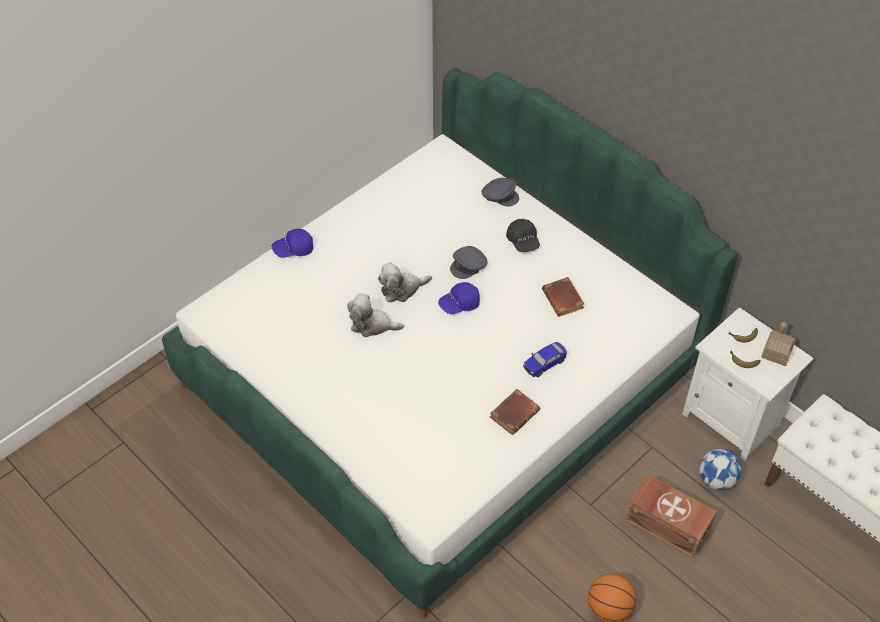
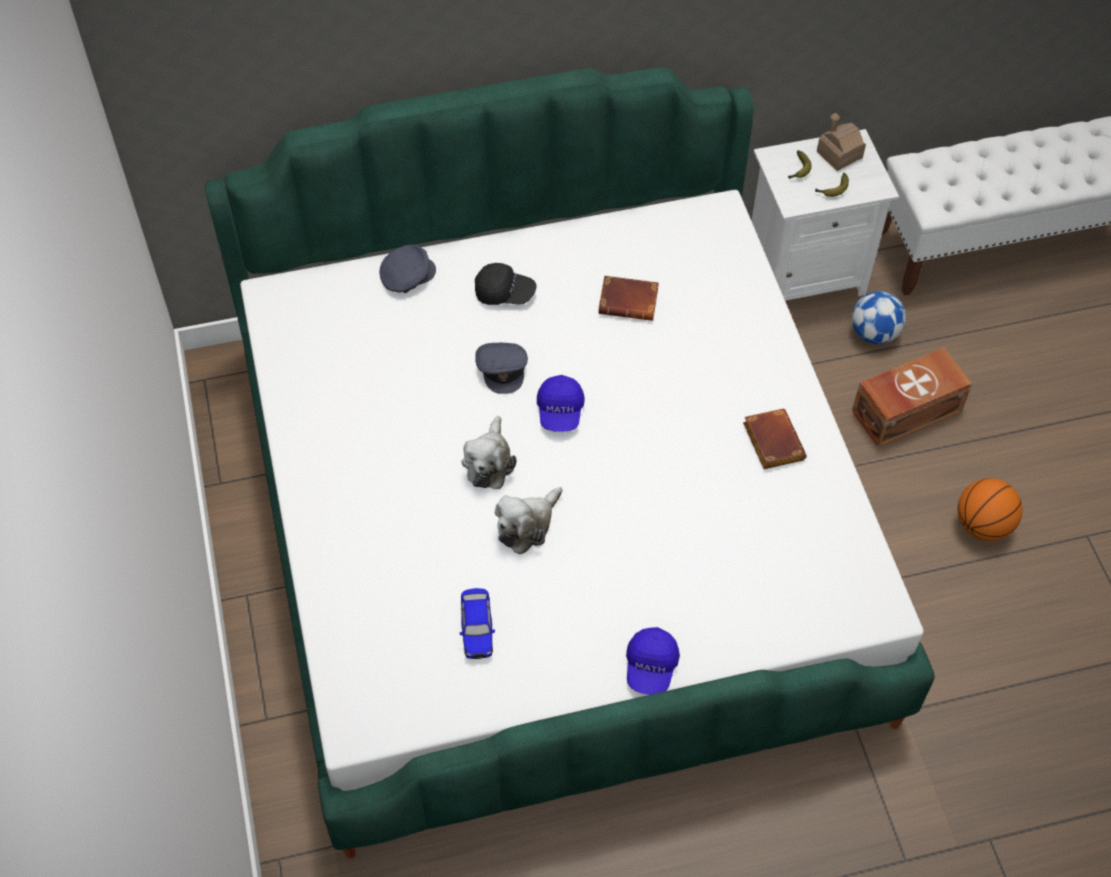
camera: 60 degrees left, 5 degrees up
blue cap [272,229,314,258] -> blue cap moved to [626,627,680,695]
toy car [523,342,567,377] -> toy car moved to [460,588,495,659]

